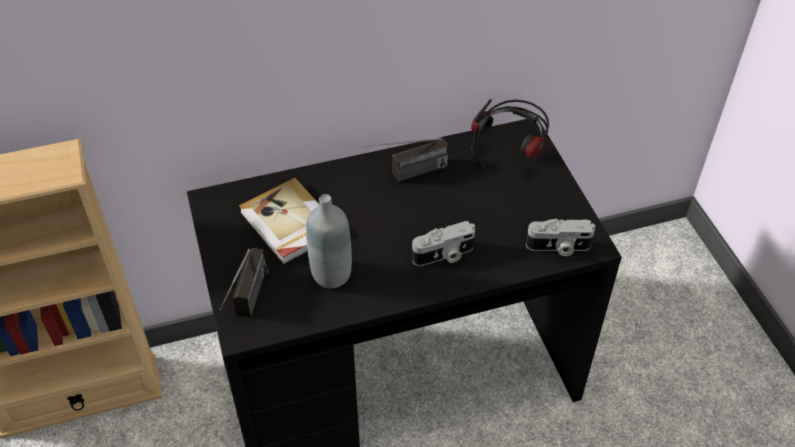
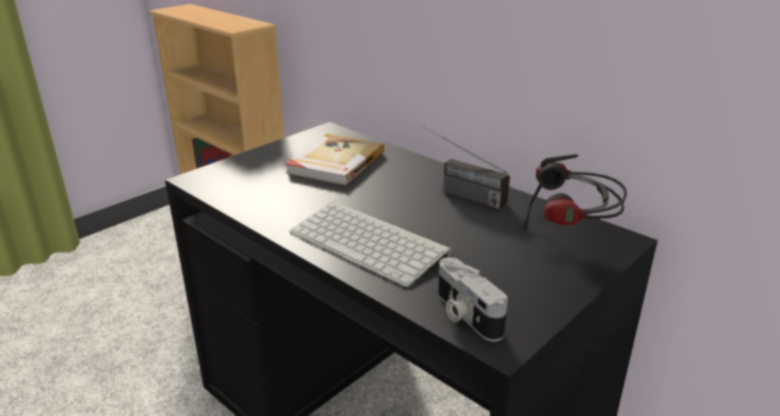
camera: 60 degrees right, 20 degrees down
radio [219,248,269,317] -> none
grey bottle [306,194,352,289] -> none
camera [412,221,475,266] -> keyboard [289,201,452,287]

